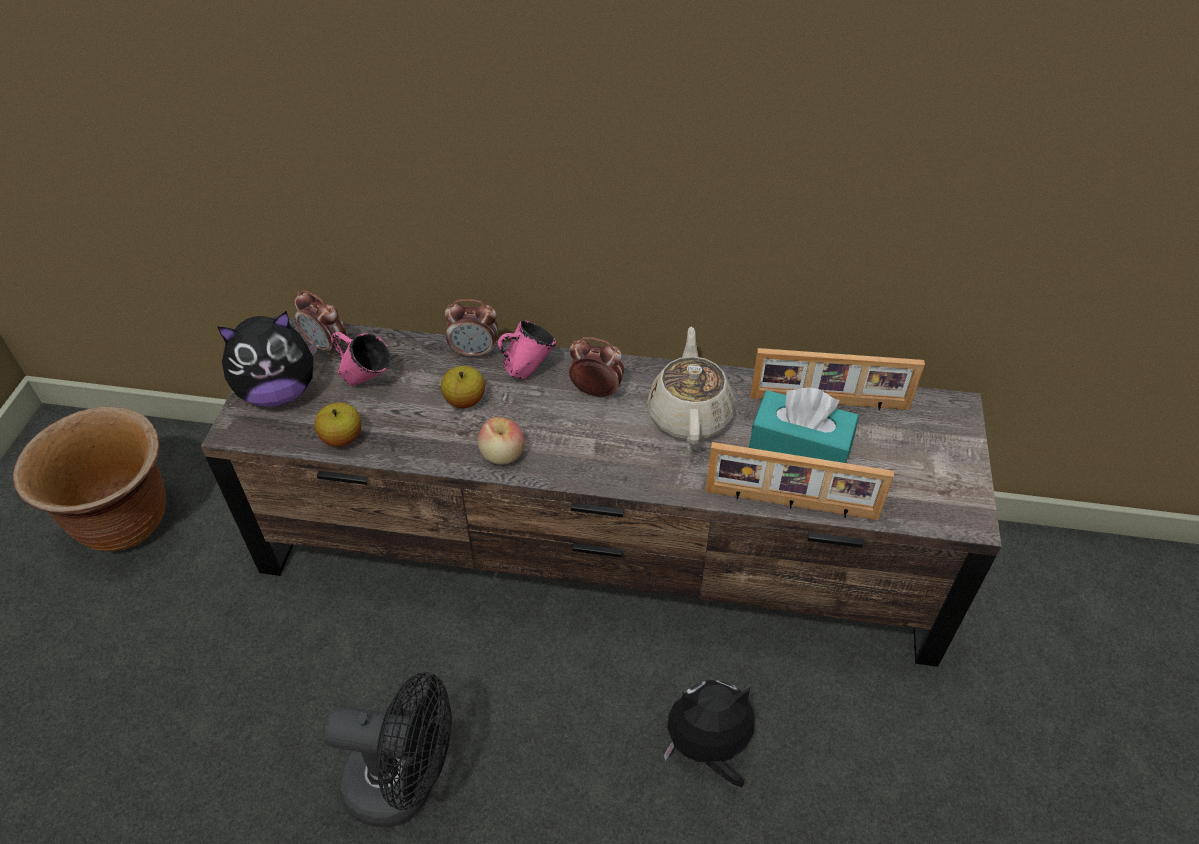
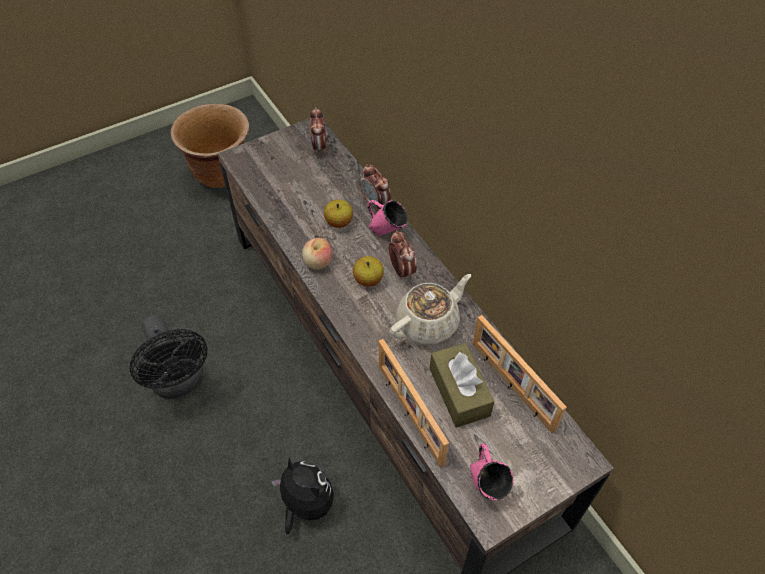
camera: 50 degrees right, 5 degrees up
plush toy [217,311,317,407] -> none
apple [315,402,362,447] -> apple moved to [353,256,384,287]
pink mug [331,332,391,386] -> pink mug moved to [470,444,514,500]
turquoise tissue box [749,387,859,463] -> brown tissue box [430,343,495,428]

